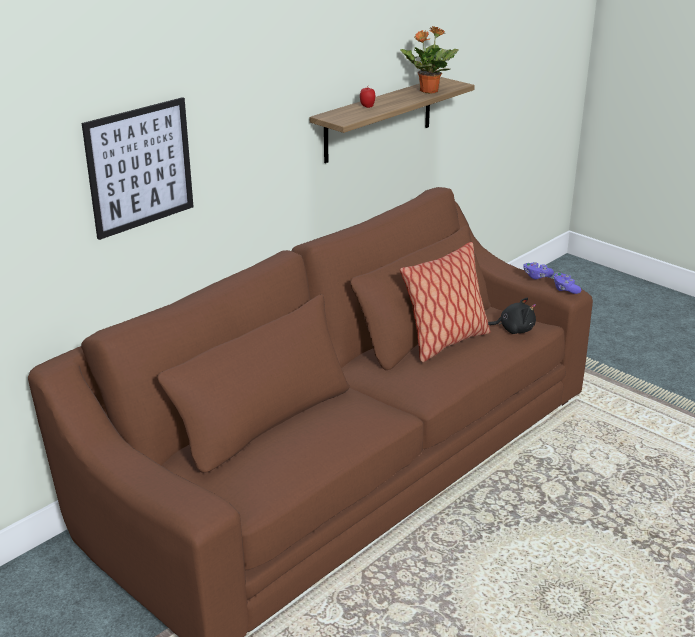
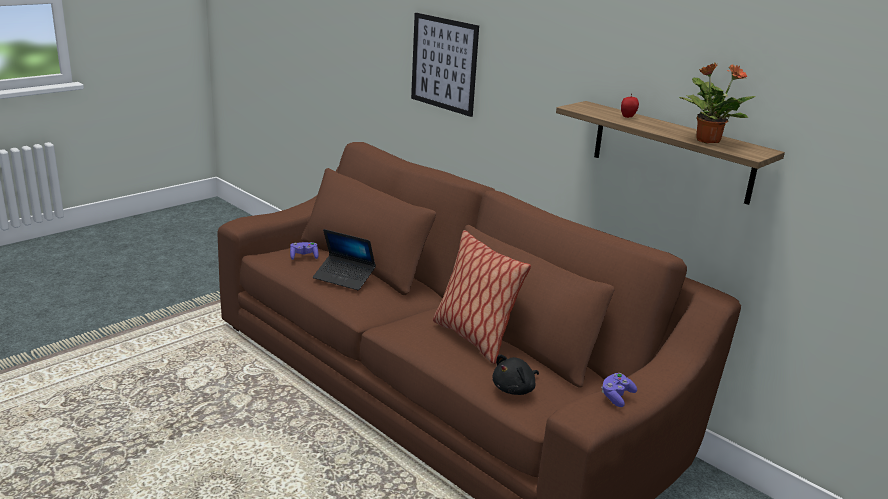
camera: 90 degrees right, 5 degrees down
black plush toy [488,297,536,334] -> black plush toy turned 45 degrees clockwise [492,354,539,395]
purple game controller [553,273,581,294] -> purple game controller moved to [290,242,319,260]
none -> laptop [313,229,376,290]

